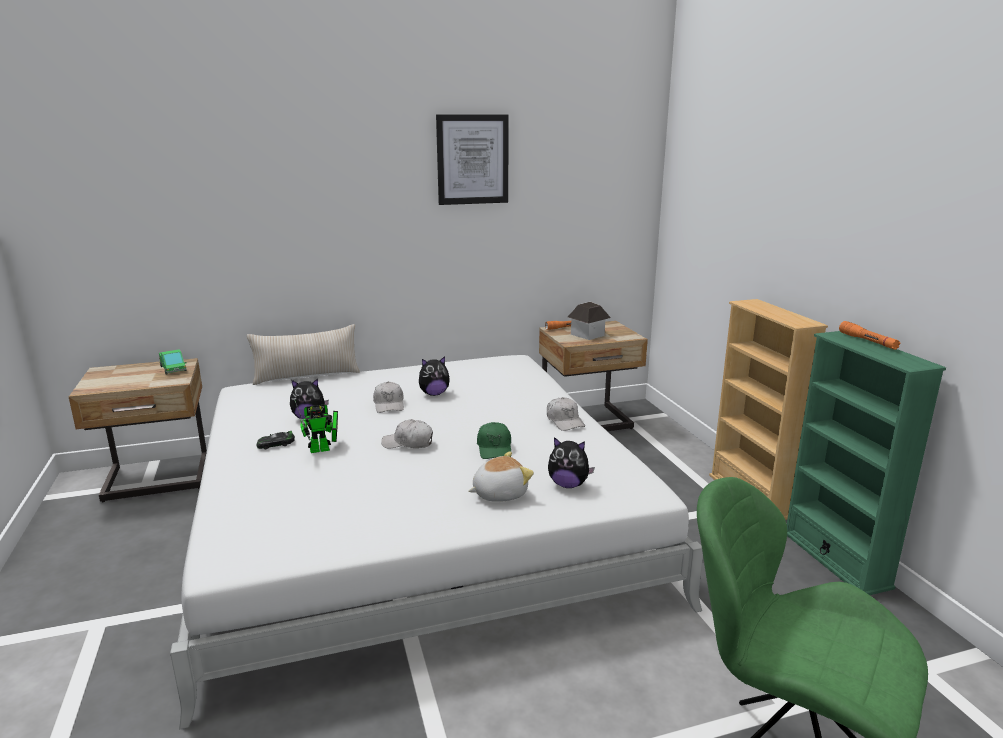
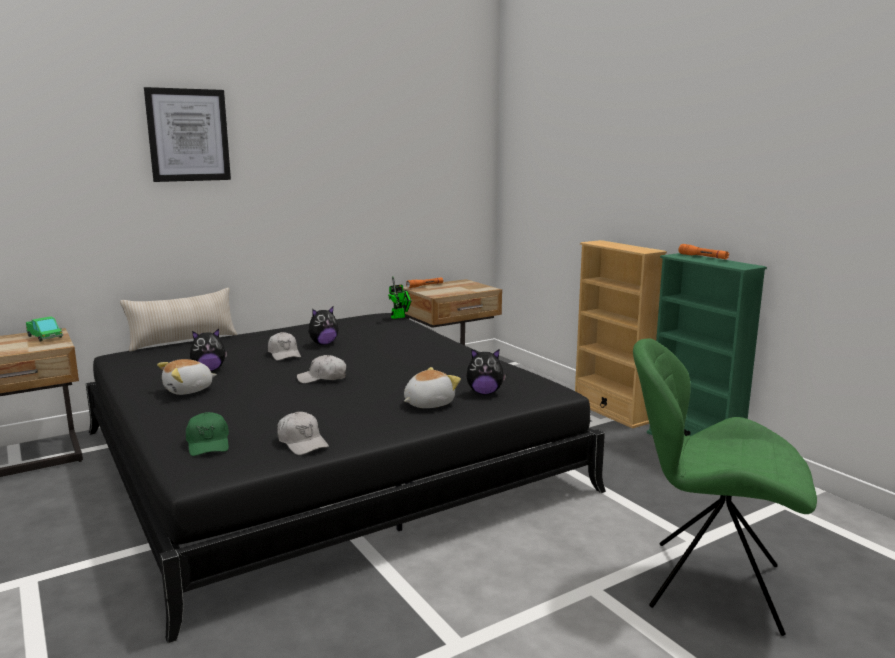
camera: 15 degrees left, 5 degrees down
white bed [170,355,703,730] -> black bed [86,313,606,644]
toy car [257,431,295,449] -> plush toy [157,359,217,395]
toy robot [294,399,338,453] -> toy robot moved to [388,276,412,319]
picture [436,114,509,205] -> picture moved to [144,87,231,182]
green cap [477,422,511,459] -> green cap moved to [186,412,229,456]
white cap [547,397,585,431] -> white cap moved to [277,412,329,455]
toy house [568,302,611,340] -> none

